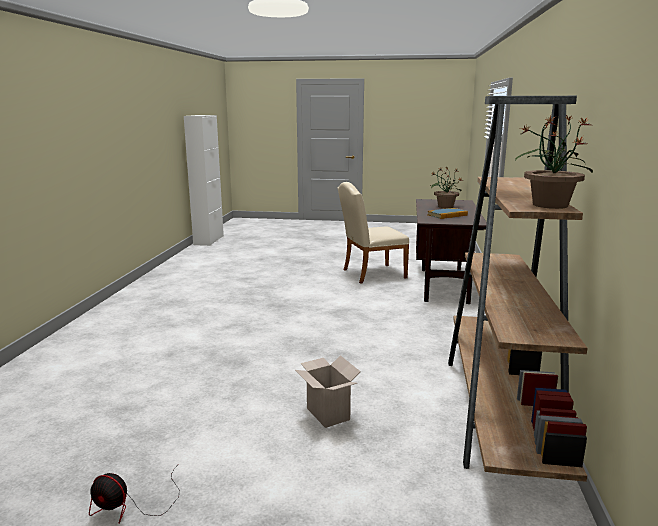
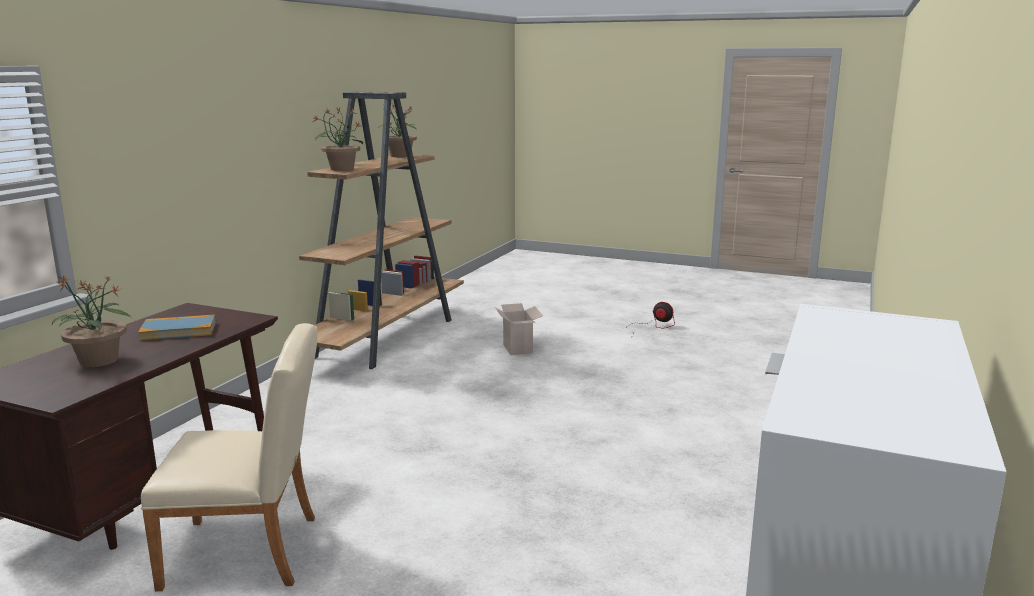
camera: 165 degrees left, 0 degrees up
none -> potted plant [313,108,363,171]

